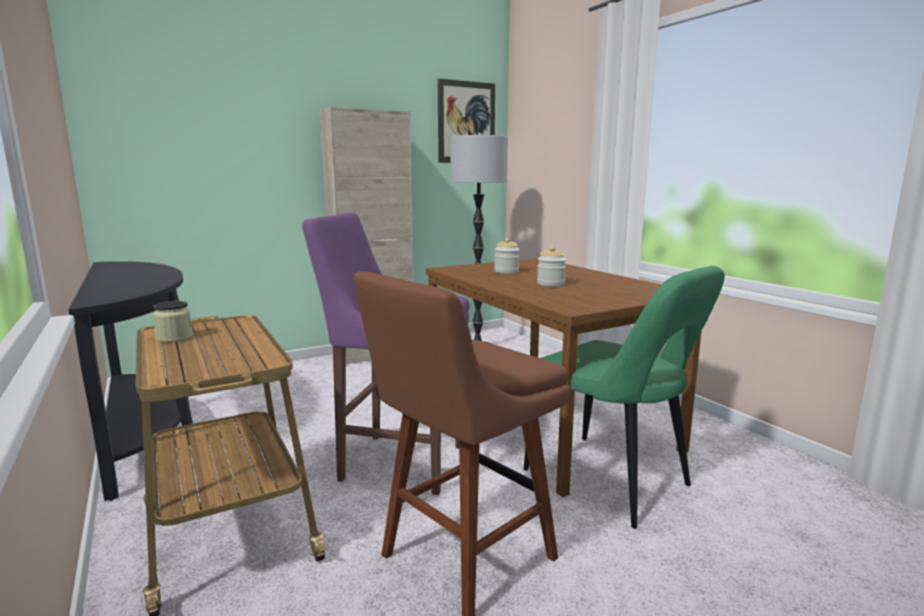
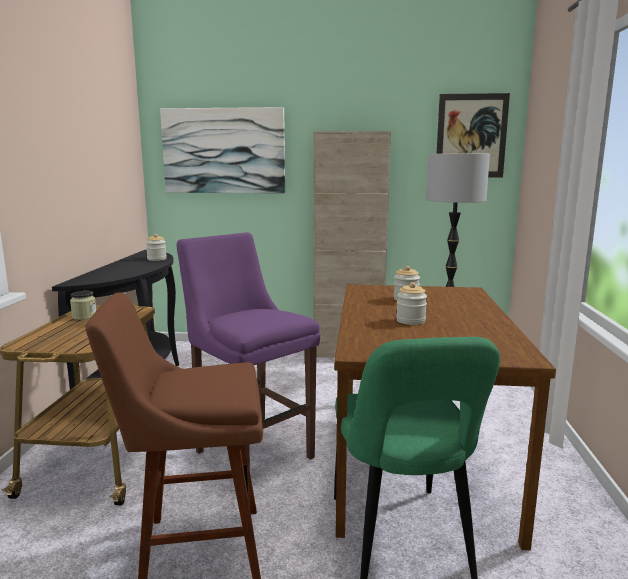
camera: 35 degrees right, 0 degrees up
none -> jar [146,234,167,261]
none -> picture [160,107,285,193]

